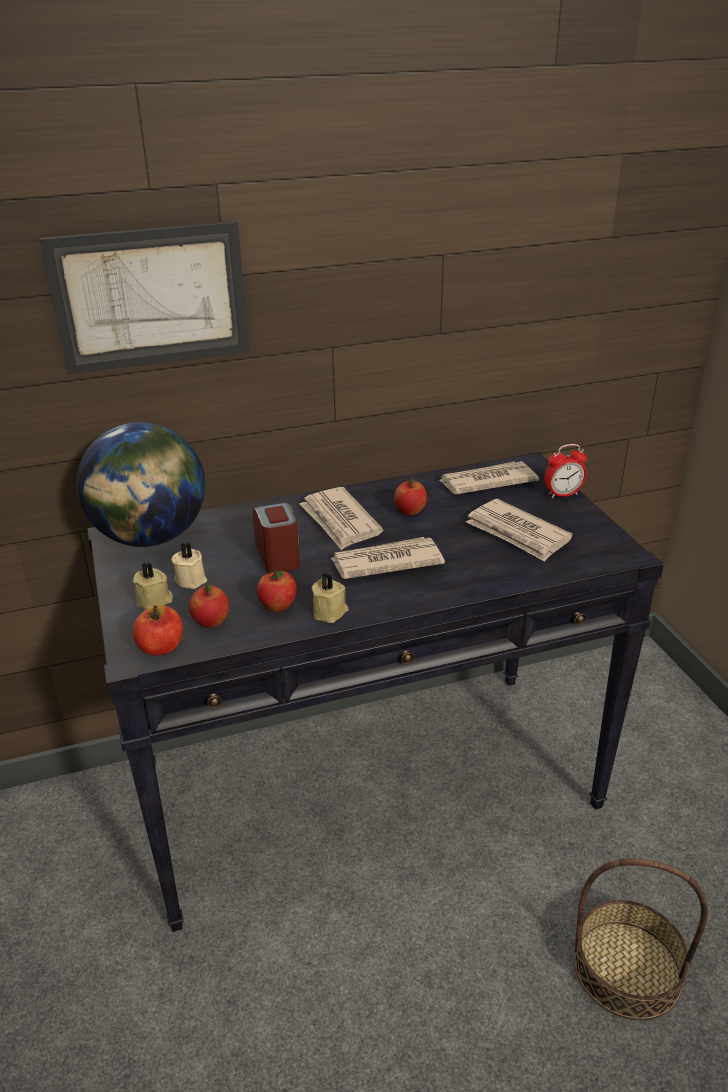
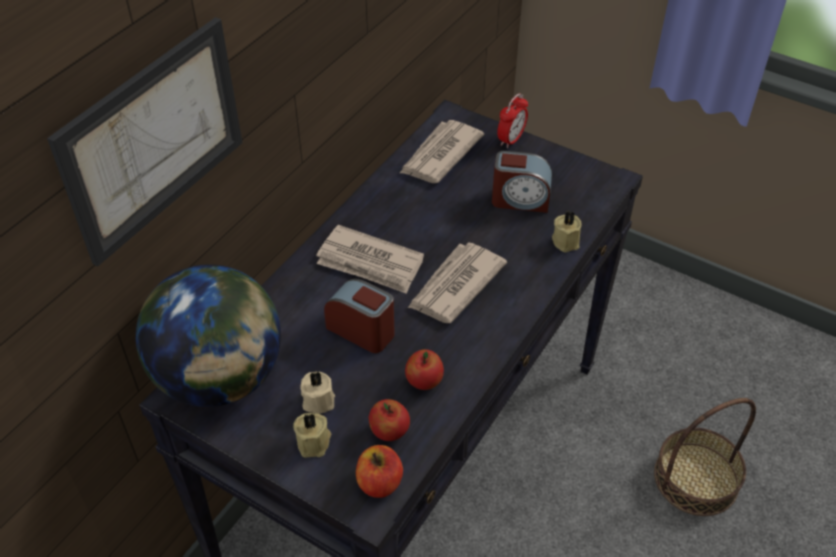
camera: 40 degrees left, 15 degrees up
beige candle [312,573,349,623] -> beige candle moved to [552,211,582,252]
apple [394,478,427,516] -> none
newspaper [466,499,573,562] -> alarm clock [492,151,552,213]

